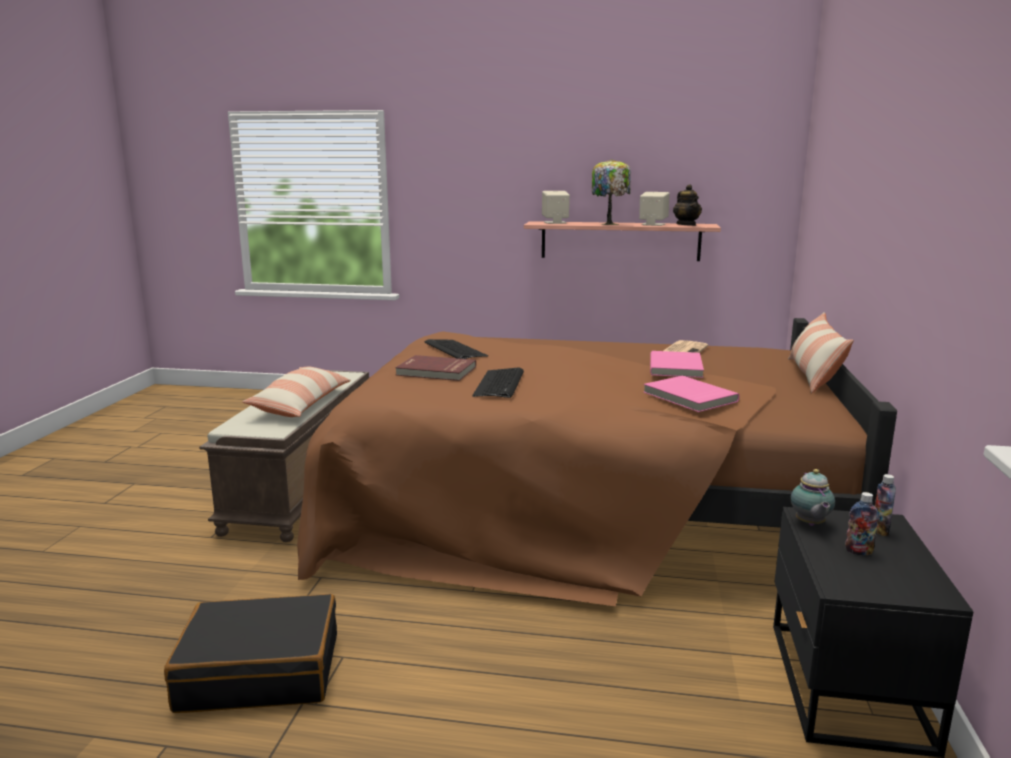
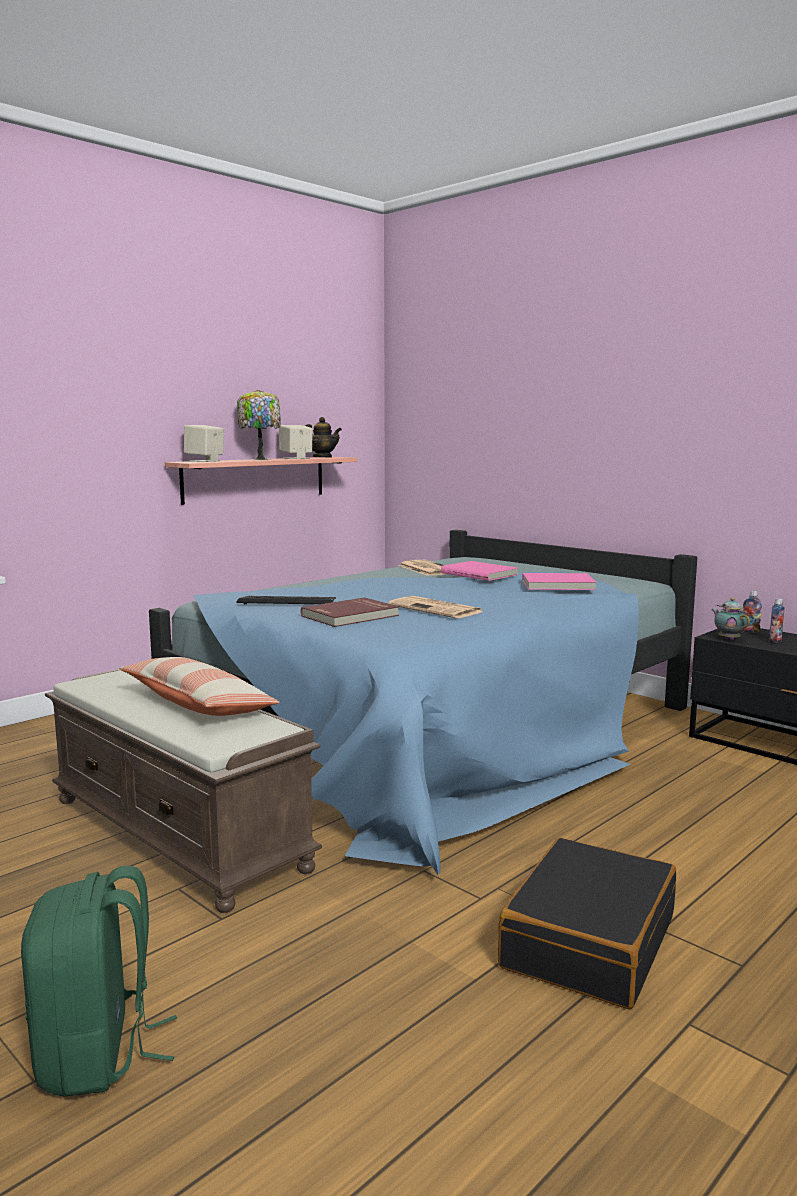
camera: 55 degrees left, 5 degrees down
brown bed [297,318,897,606] -> blue bed [149,530,697,875]
keyboard [472,368,524,398] -> newspaper [389,596,483,618]
pillow [788,312,854,393] -> none
teapot [791,469,835,526] -> teapot turned 150 degrees counterclockwise [711,598,750,640]
none -> green backpack [21,866,177,1097]

